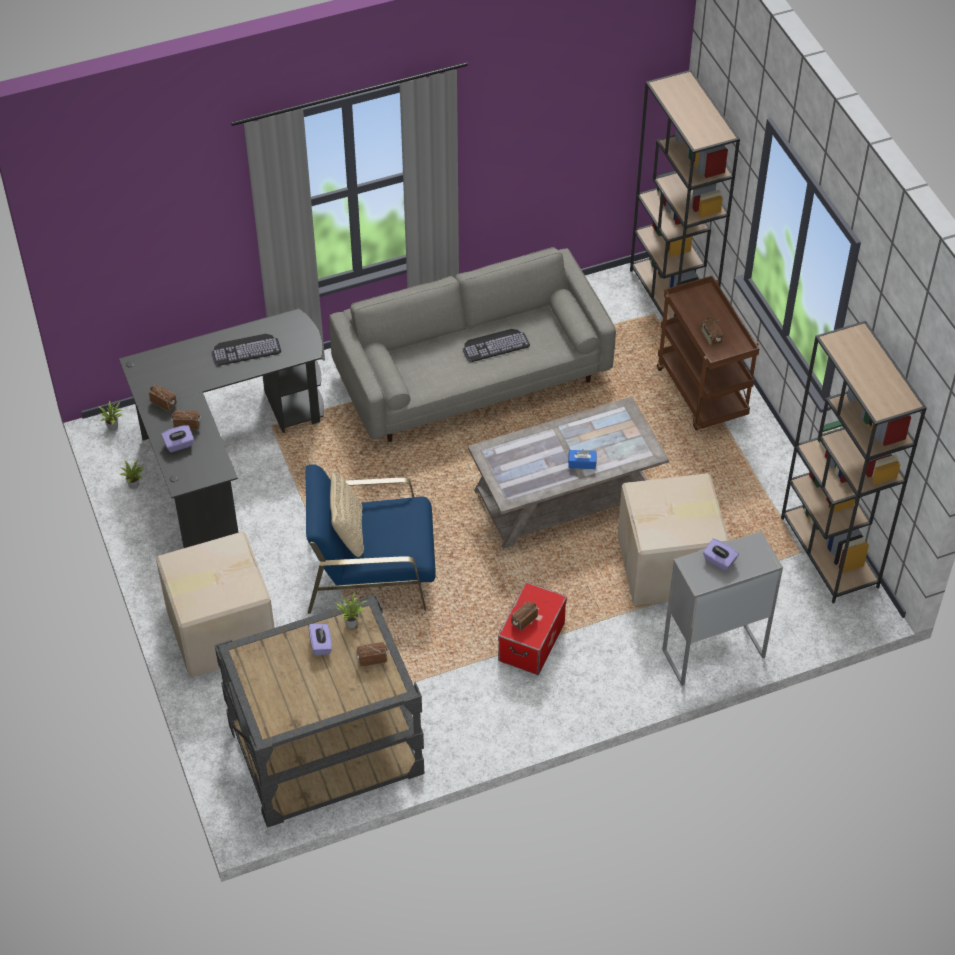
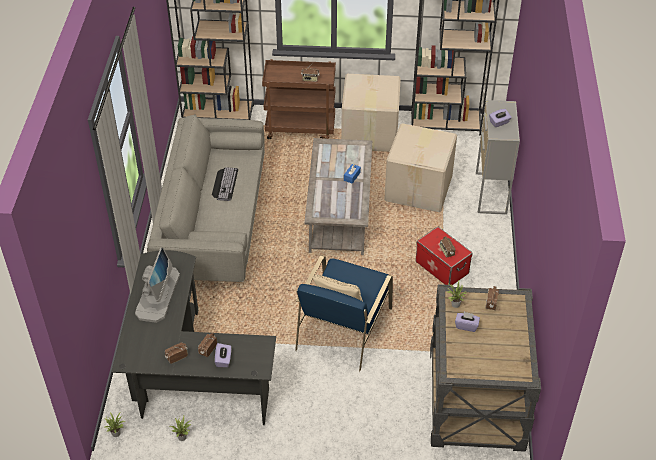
camera: 65 degrees left, 5 degrees down
cardboard box [156,532,275,677] -> cardboard box moved to [341,74,401,152]
keyboard [211,334,281,366] -> monitor [135,247,180,323]

